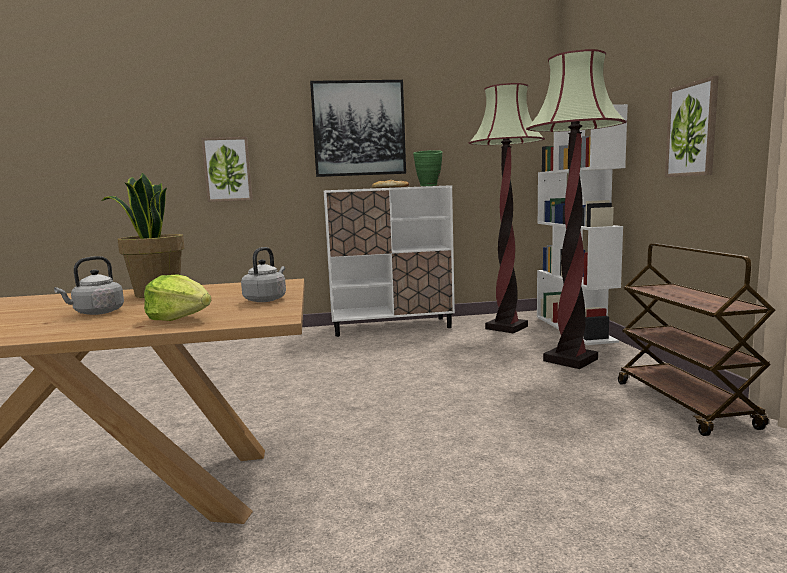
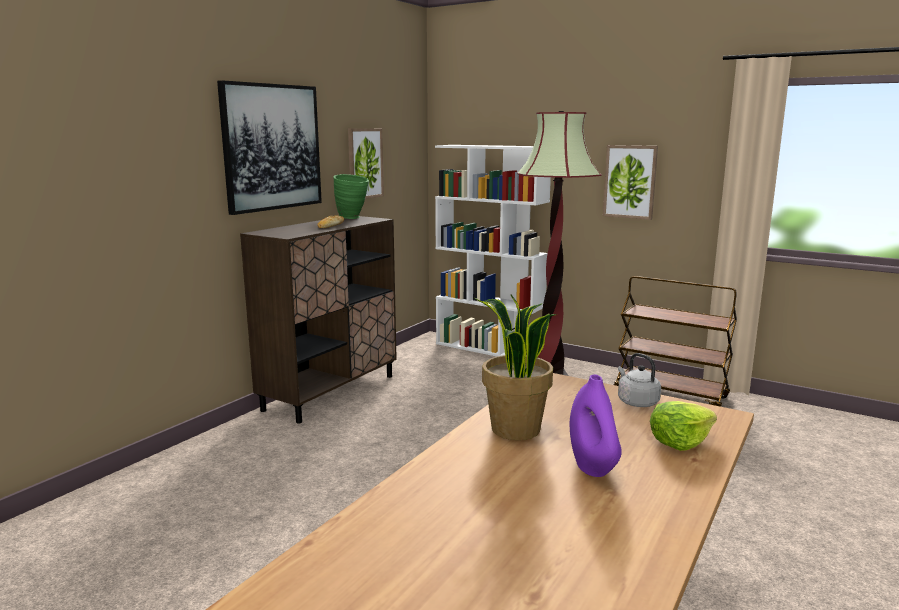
camera: 50 degrees left, 5 degrees up
grey kettle [54,256,124,315] -> purple vase [570,374,622,477]
picture [201,137,253,202] -> picture moved to [348,128,384,199]
white cabinet [324,185,455,337] -> brown cabinet [240,216,397,424]
floor lamp [469,83,545,333] -> none

